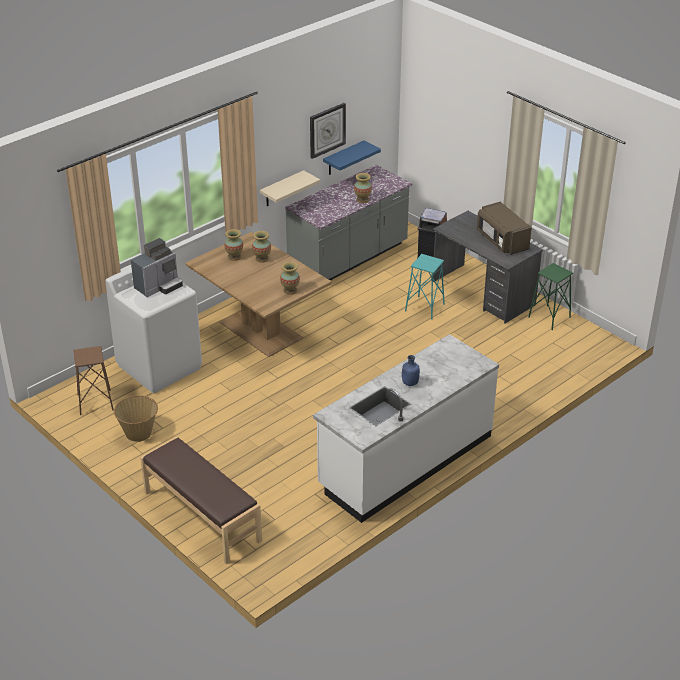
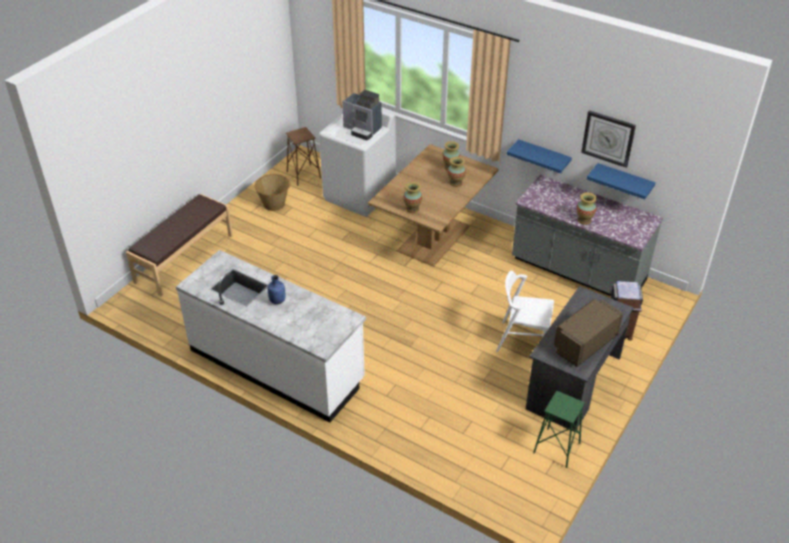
camera: 75 degrees right, 5 degrees up
beige shelf [260,170,320,206] -> blue shelf [506,139,572,173]
turquoise stool [405,254,445,320] -> white chair [496,270,554,352]

